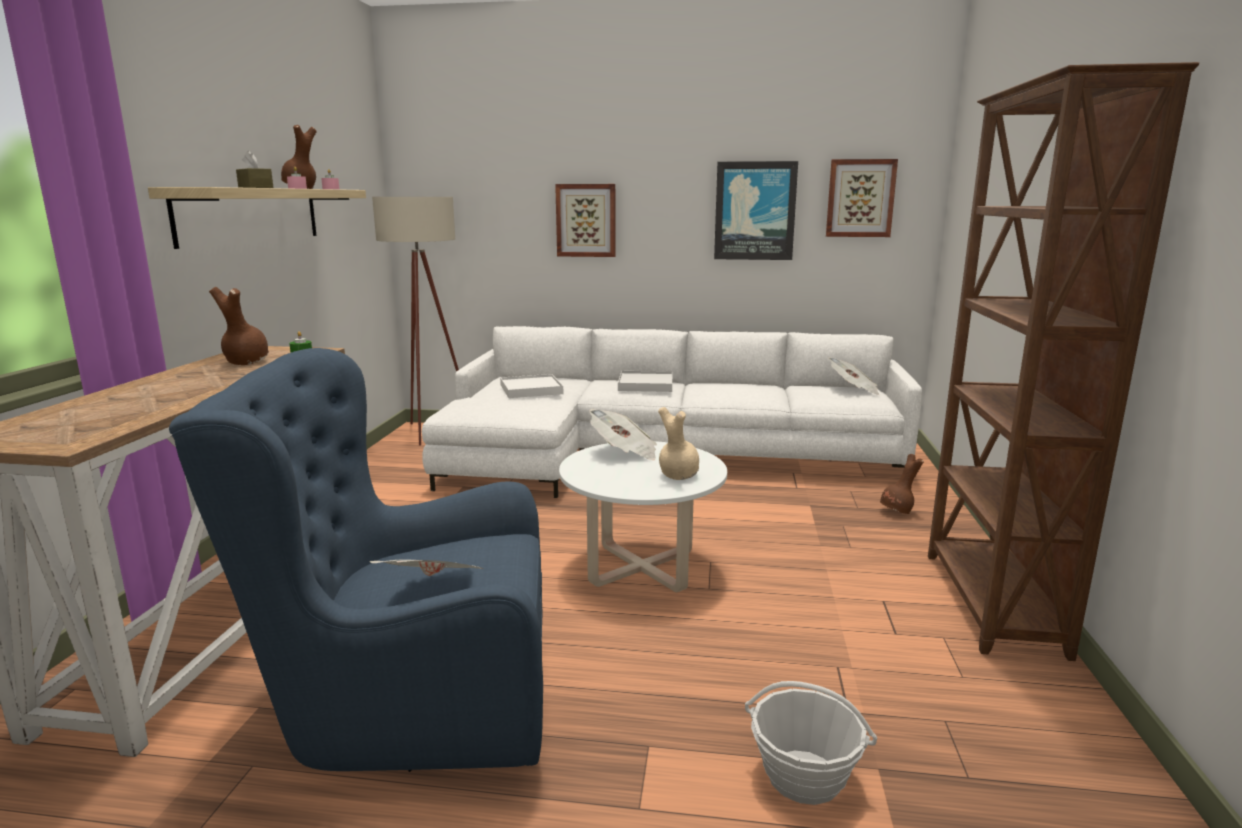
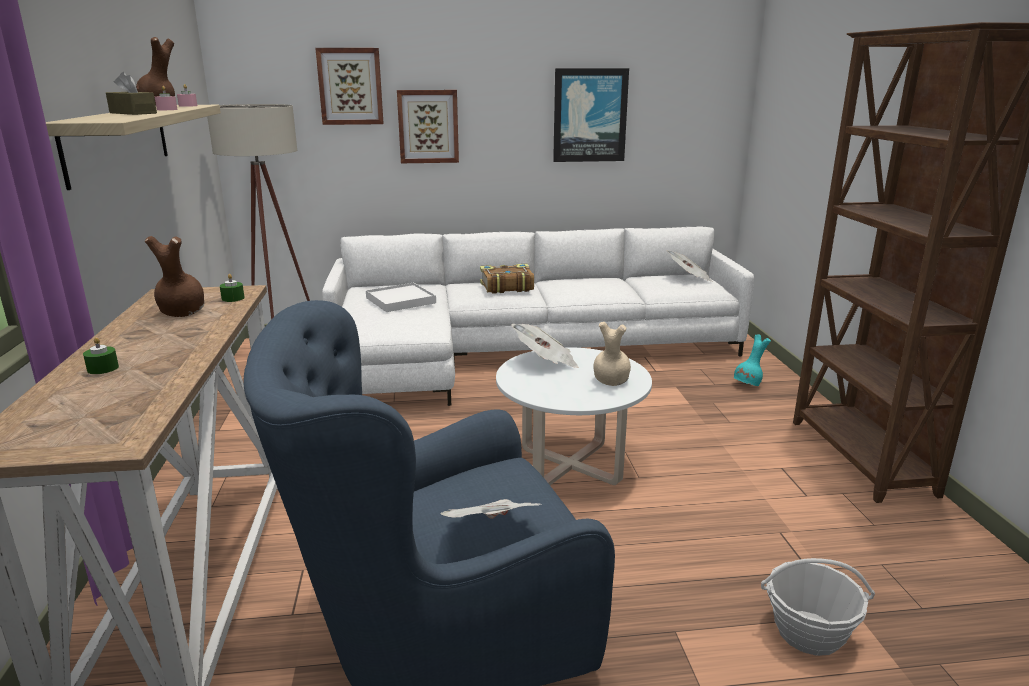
camera: 15 degrees left, 5 degrees up
white tray [618,371,672,392] -> book [480,264,534,294]
picture [826,159,898,237] -> picture moved to [315,48,384,125]
brown vase [880,454,924,514] -> turquoise vase [734,334,771,386]
none -> green candle [83,337,119,374]

